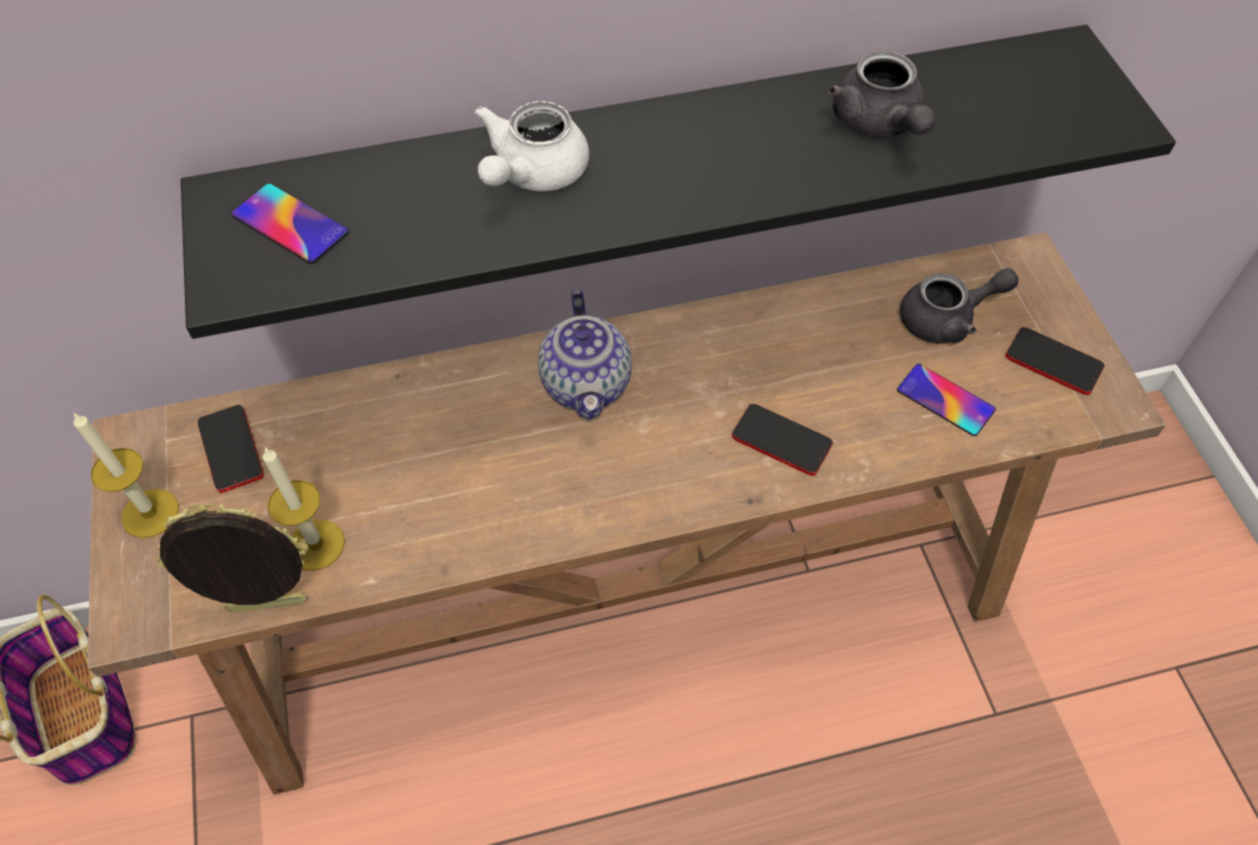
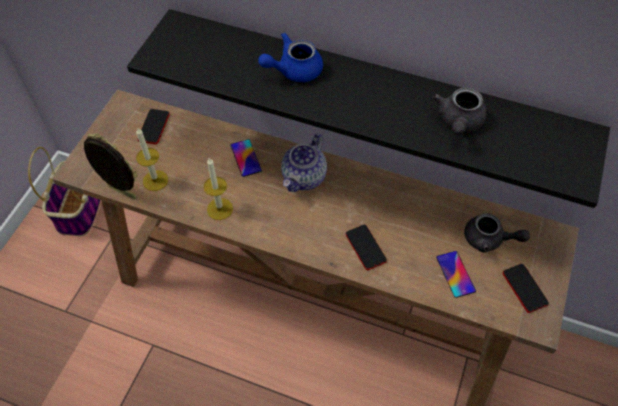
camera: 35 degrees right, 0 degrees up
candle [73,412,179,538] -> candle moved to [203,157,233,220]
phone [231,184,349,264] -> phone moved to [230,139,262,177]
white teapot [475,101,589,192] -> blue teapot [258,32,323,82]

